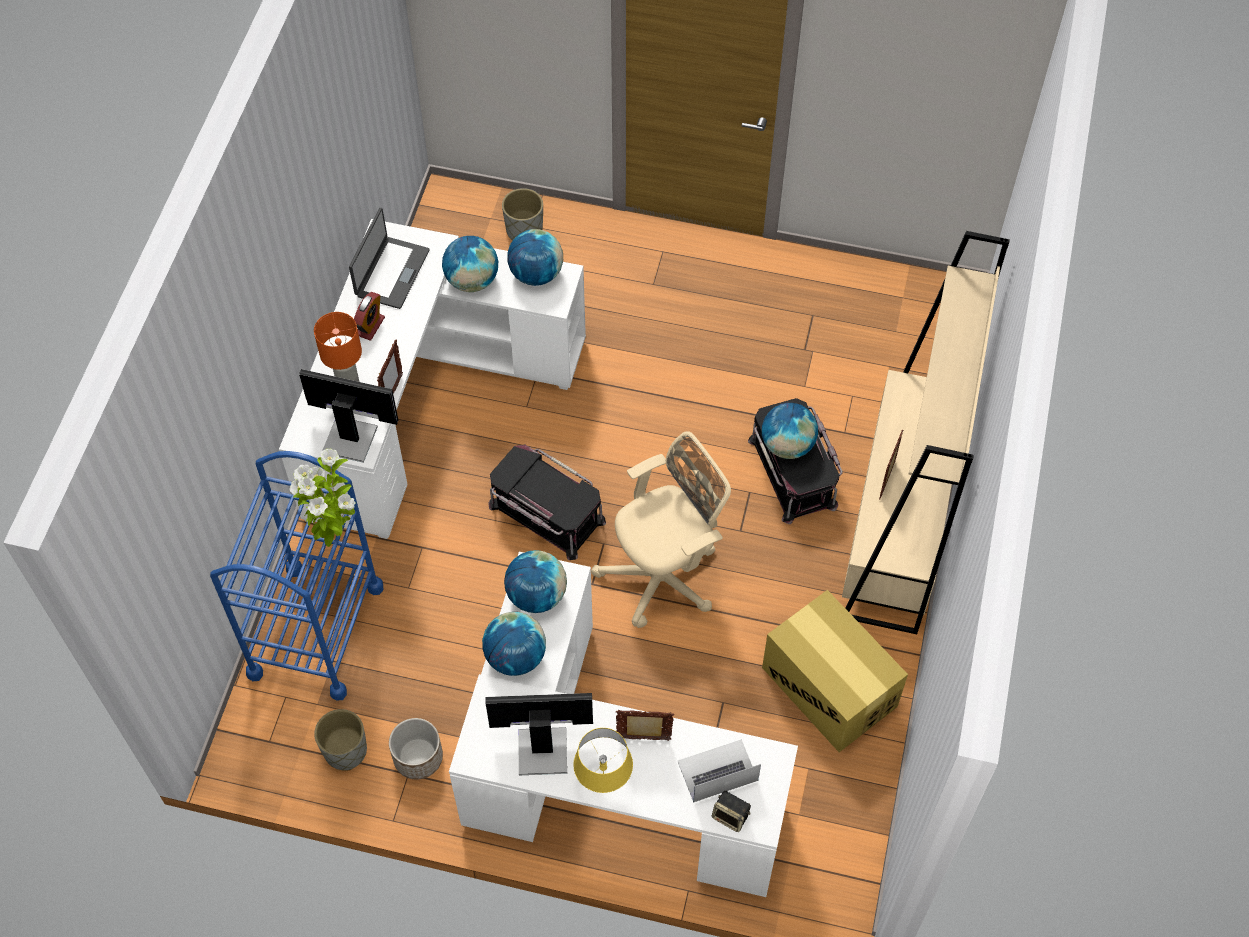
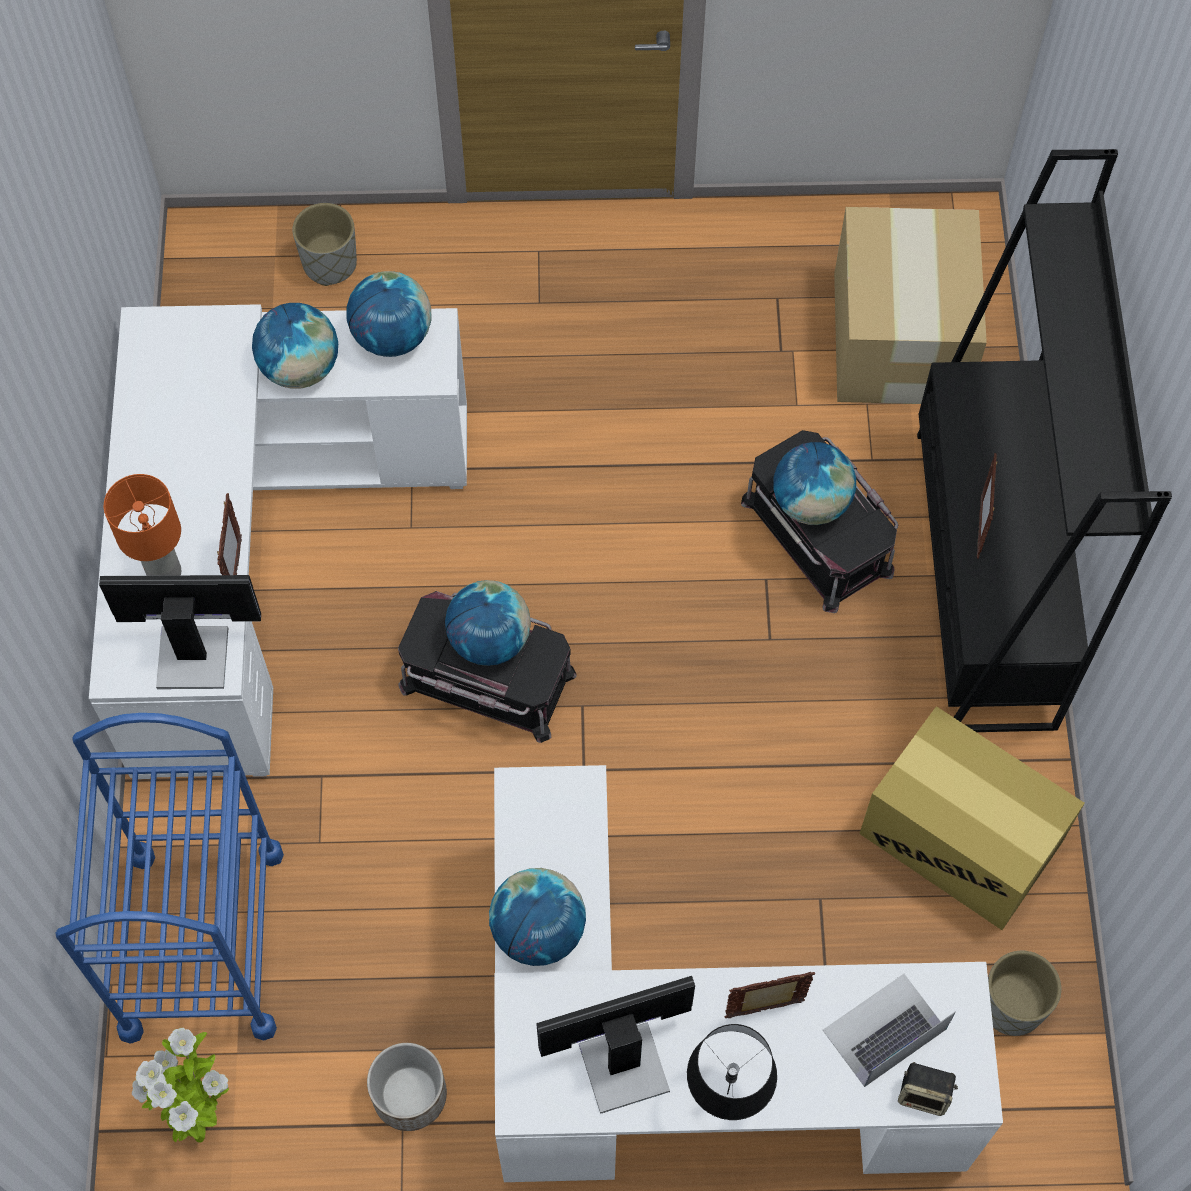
camera: 15 degrees left, 5 degrees up
potted plant [289,449,355,547] -> potted plant moved to [132,1028,229,1143]
grey planter [314,709,367,771] -> grey planter moved to [988,951,1061,1036]
laptop [349,208,430,309] -> none
alarm clock [354,292,385,341] -> none
globe [504,550,567,613] -> globe moved to [445,580,531,666]
yellow table lamp [573,728,633,793] -> black table lamp [687,1024,777,1120]
beige office chair [591,431,731,628] -> none
beige bookcase [842,231,1010,634] -> black bookcase [917,149,1172,732]
none -> cardboard box [834,207,987,404]

